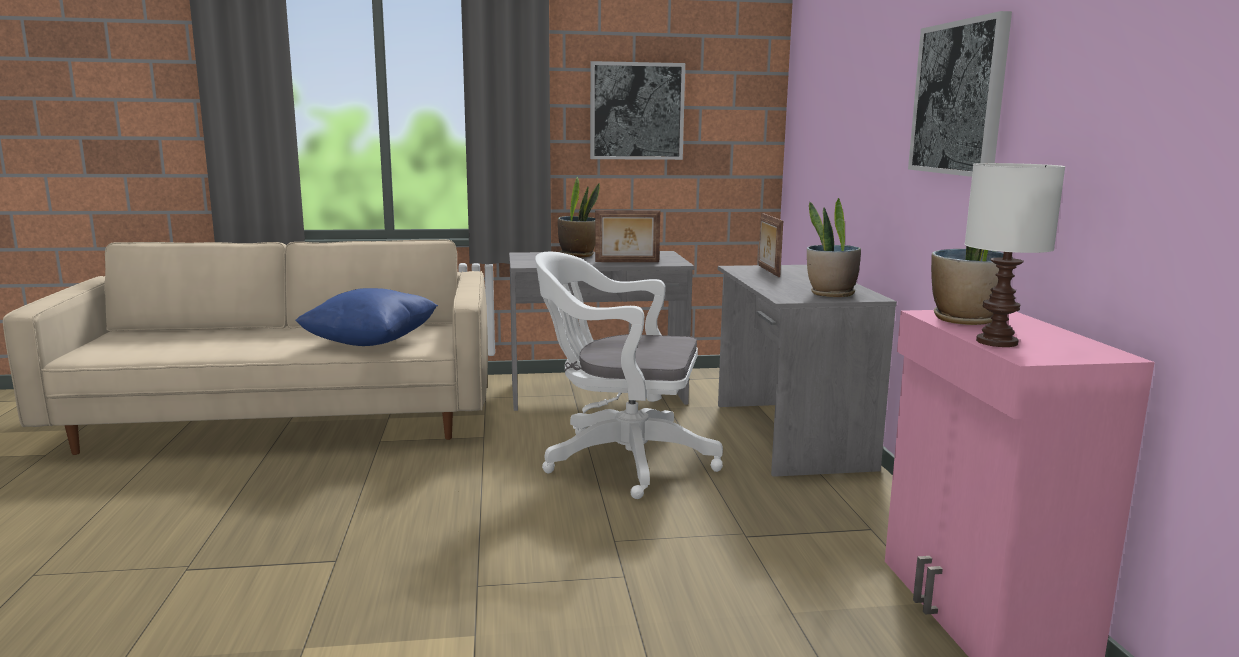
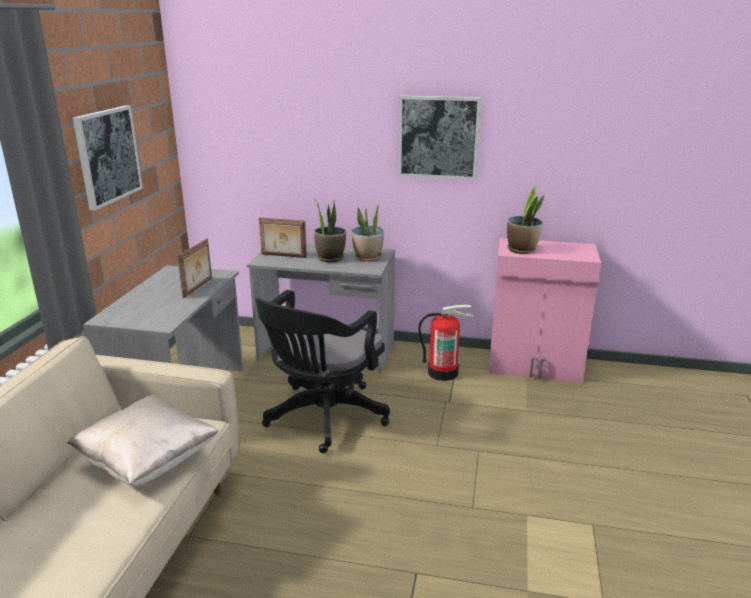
camera: 70 degrees left, 10 degrees up
blue pillow [295,288,438,346] -> beige pillow [67,395,218,486]
white office chair [535,252,723,499] -> black office chair [255,290,390,453]
potted plant [558,177,600,258] -> potted plant moved to [314,201,346,263]
white table lamp [965,163,1066,347] -> none
none -> fire extinguisher [418,304,474,381]

